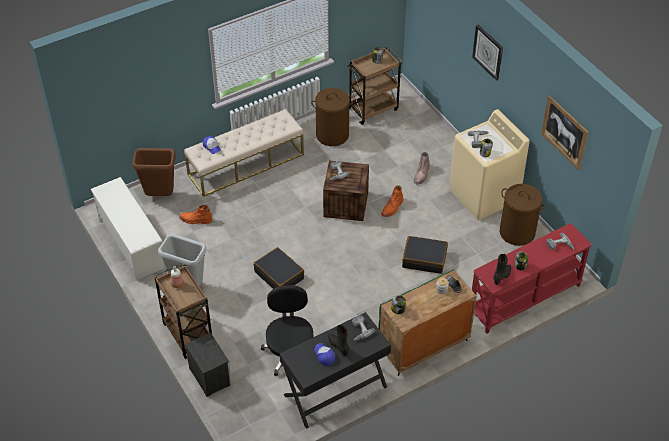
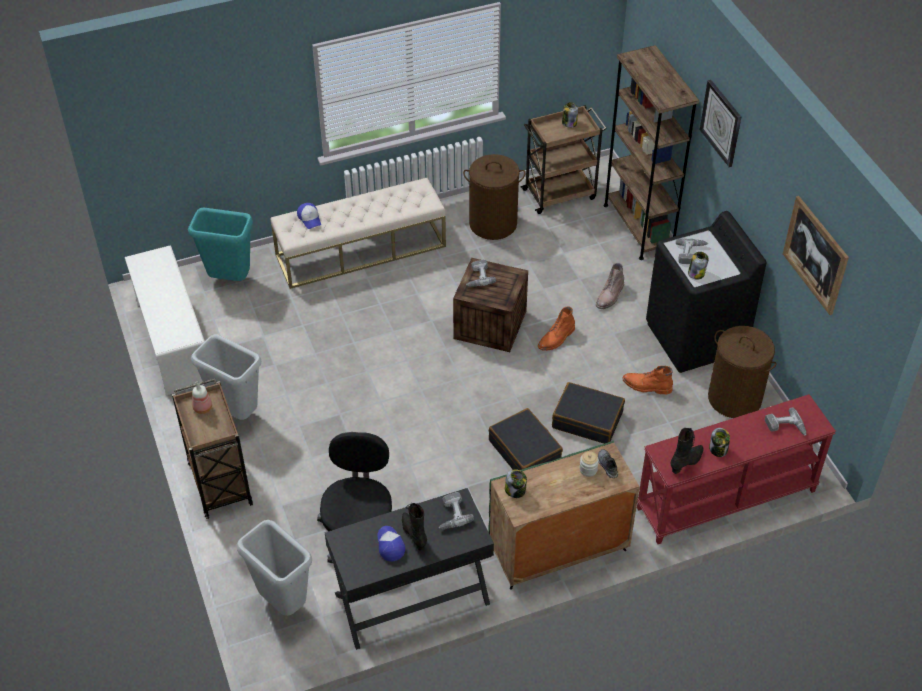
camera: 10 degrees right, 0 degrees up
brown trash can [132,148,176,196] -> turquoise trash can [188,208,253,281]
orange boot [179,205,213,224] -> orange boot moved to [623,366,673,394]
nightstand [185,332,232,397] -> none
black suitcase [254,247,304,289] -> black suitcase moved to [489,408,563,470]
beige washing machine [449,109,530,220] -> black washing machine [646,211,766,373]
none -> grey trash can [236,520,312,616]
none -> brown bookcase [604,45,700,260]

